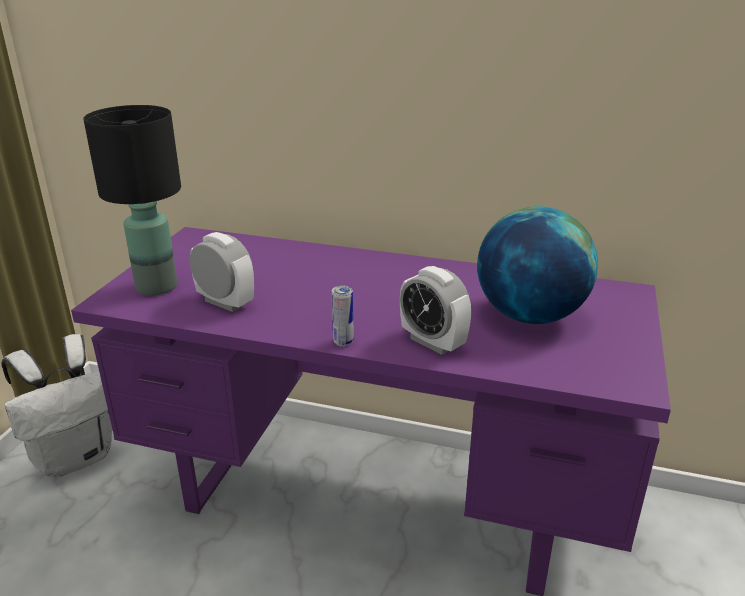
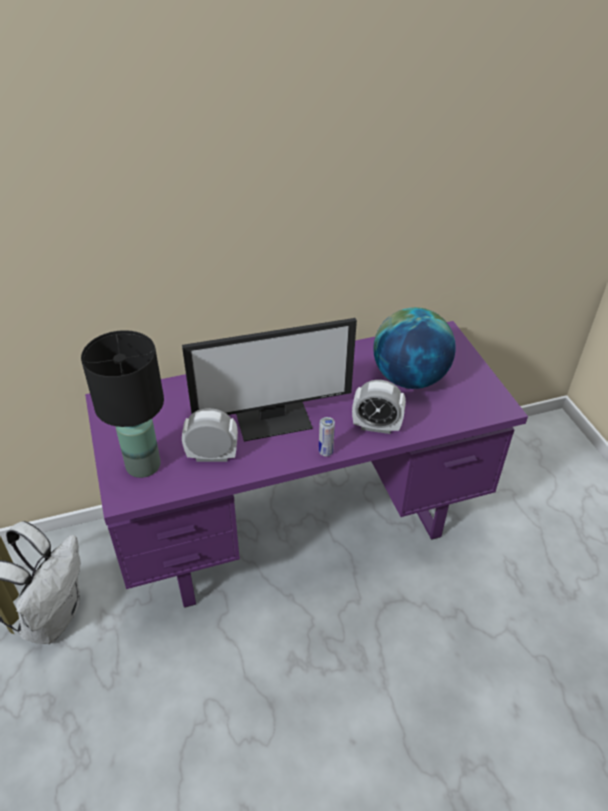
camera: 35 degrees left, 15 degrees up
none -> monitor [182,318,357,442]

